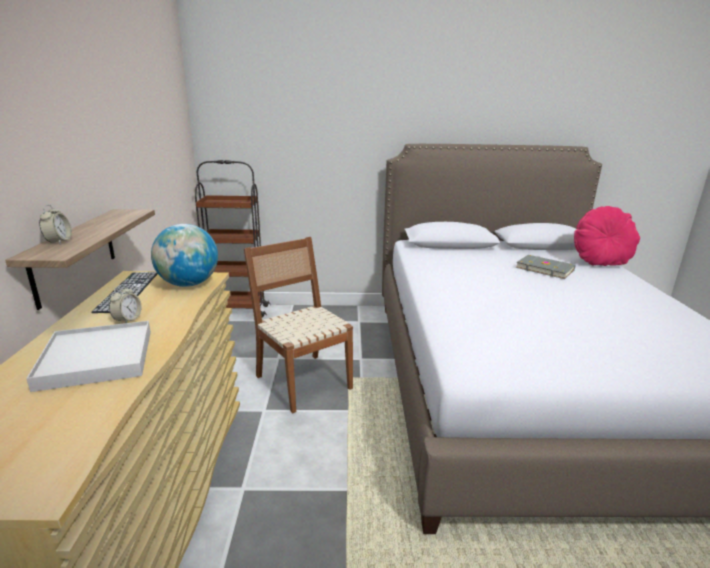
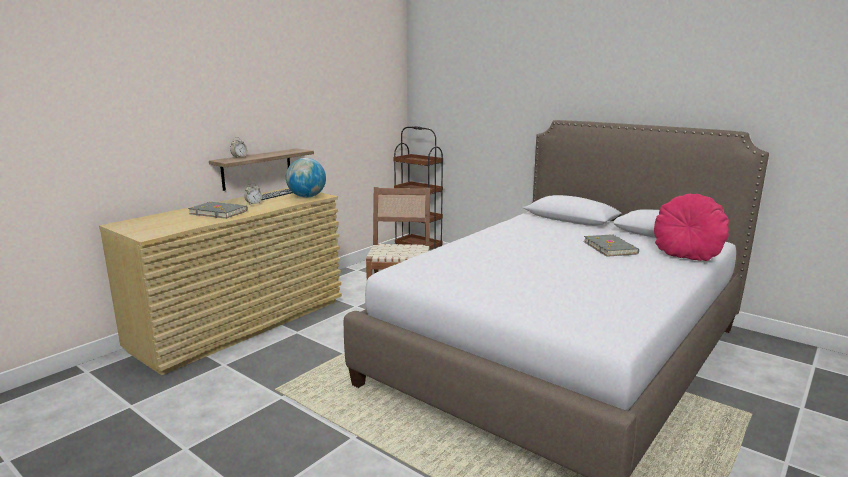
camera: 40 degrees right, 5 degrees down
white tray [26,321,151,392] -> grey book [188,202,248,219]

